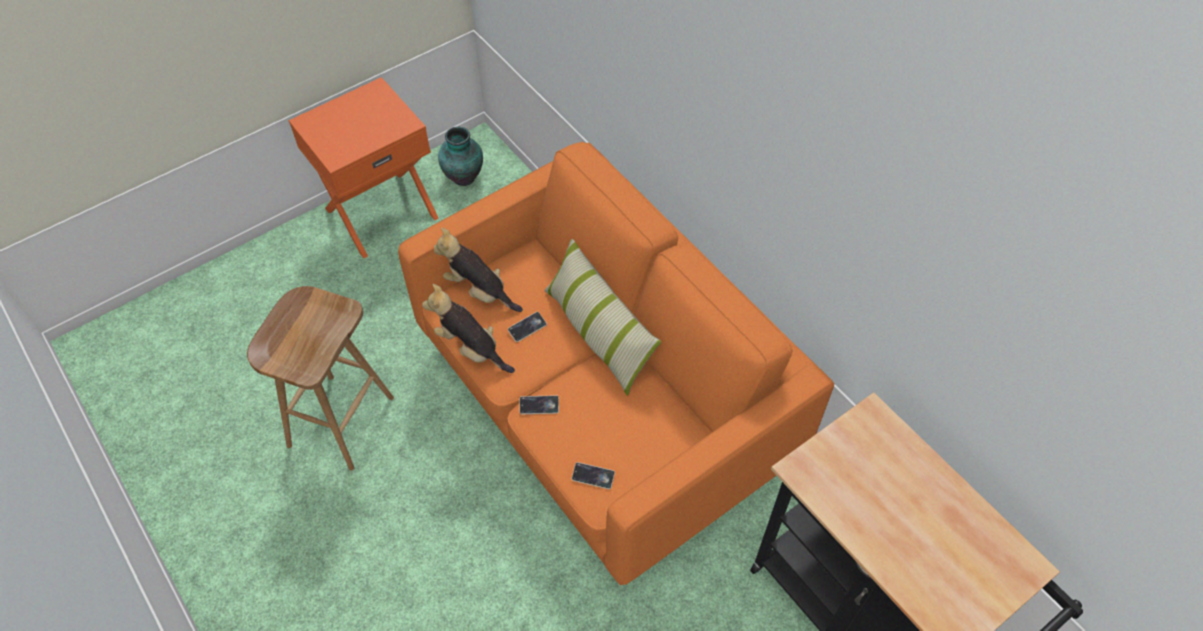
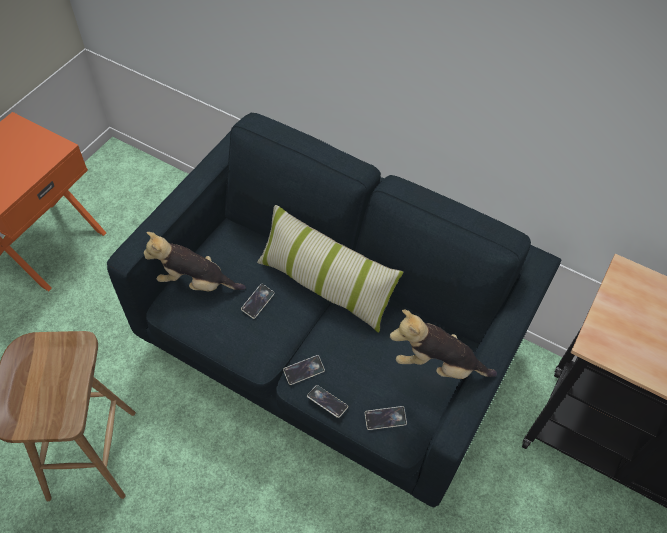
camera: 25 degrees left, 0 degrees up
orange sofa [398,142,834,585] -> blue sofa [107,113,562,508]
plush toy [422,284,515,373] -> plush toy moved to [390,310,497,379]
vase [438,127,483,186] -> none
none -> phone [307,385,348,418]

